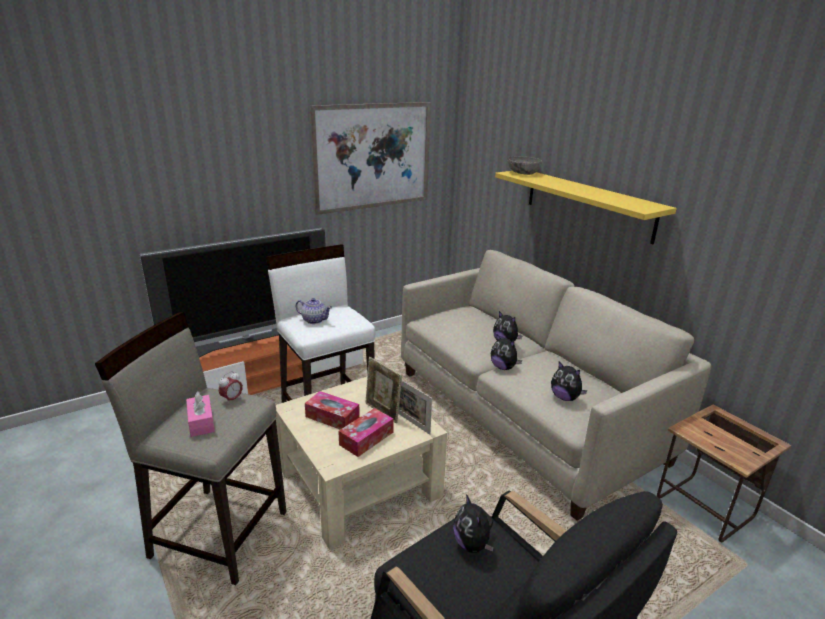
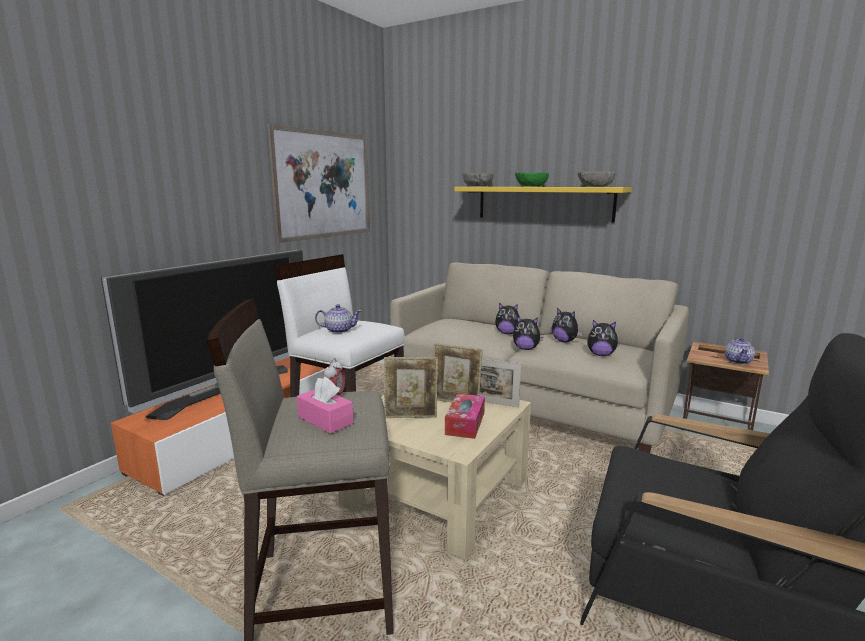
camera: 25 degrees left, 10 degrees down
tissue box [305,391,360,430] -> picture frame [384,357,438,418]
plush toy [453,494,494,553] -> plush toy moved to [552,308,583,343]
none -> green bowl [515,172,549,187]
none -> grey bowl [578,172,616,187]
none -> teapot [725,338,755,365]

